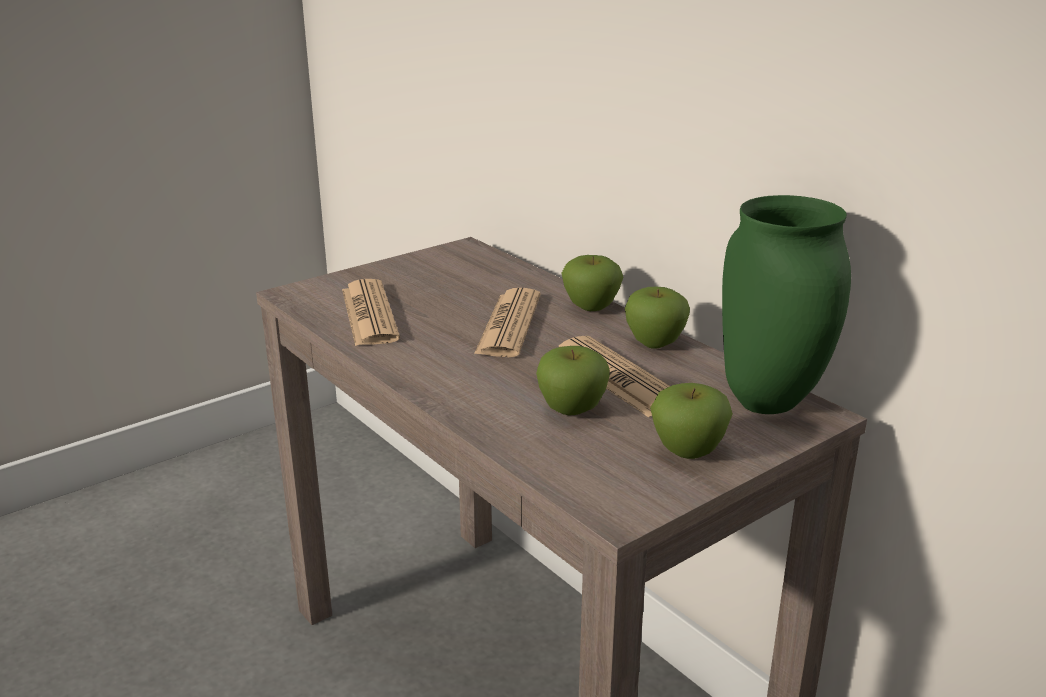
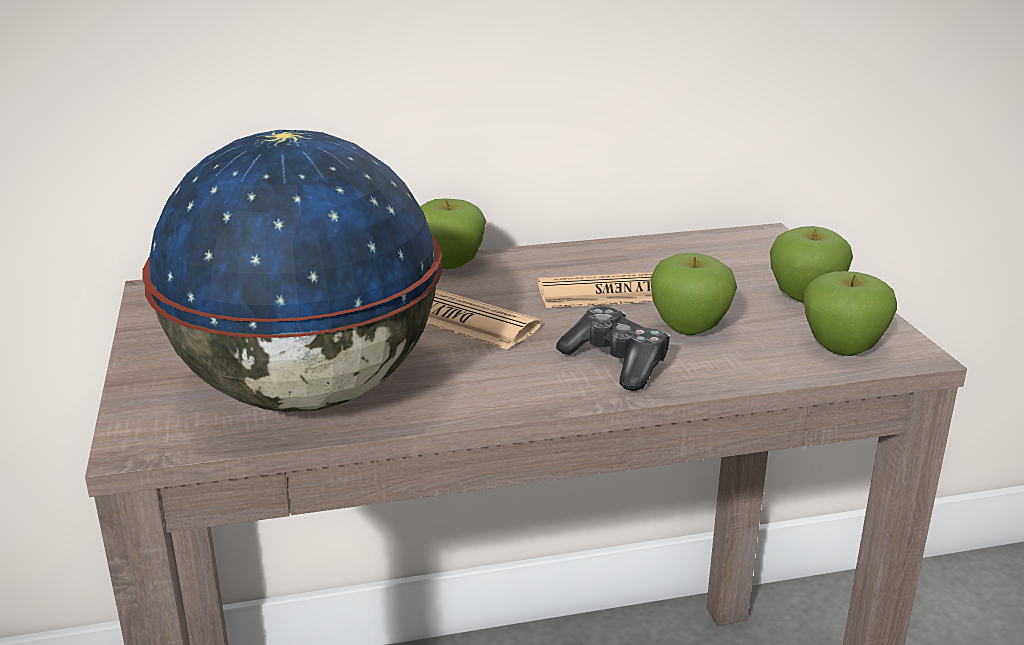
camera: 65 degrees left, 0 degrees up
newspaper [342,279,400,346] -> globe [142,130,442,412]
apple [625,287,690,349] -> apple moved to [803,271,897,356]
green vase [722,195,851,414] -> none
none -> game controller [556,306,670,391]

